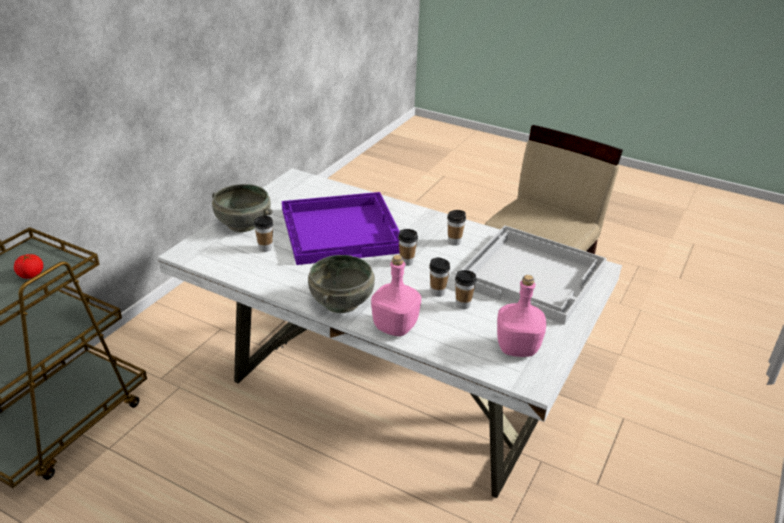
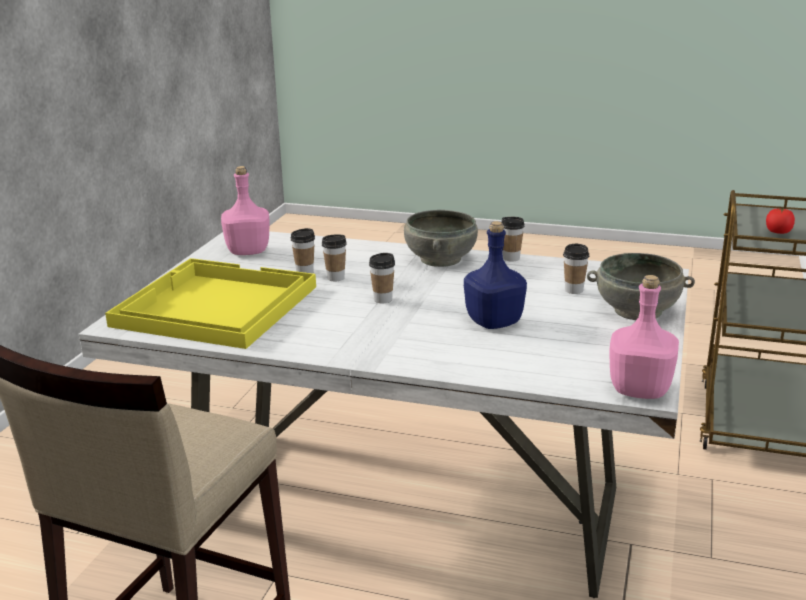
camera: 170 degrees right, 10 degrees down
purple tray [282,192,400,265] -> blue bottle [464,221,527,329]
pink bottle [371,255,421,336] -> pink bottle moved to [609,275,679,399]
cup [447,210,466,246] -> cup moved to [501,217,525,261]
white tray [455,226,607,325] -> yellow tray [105,258,316,349]

